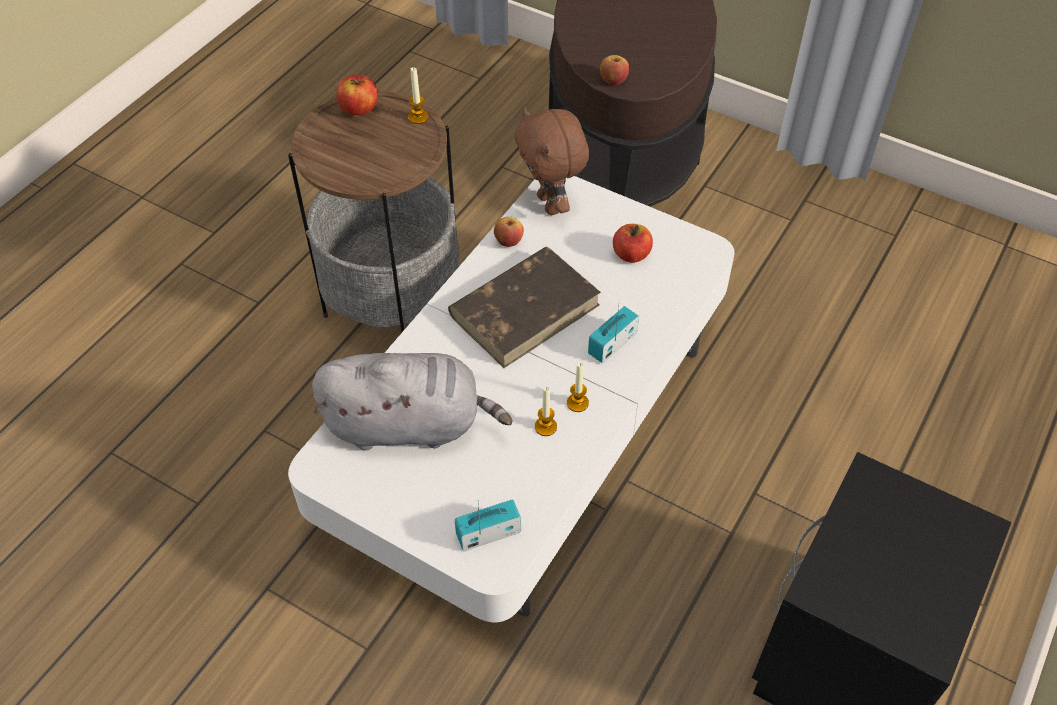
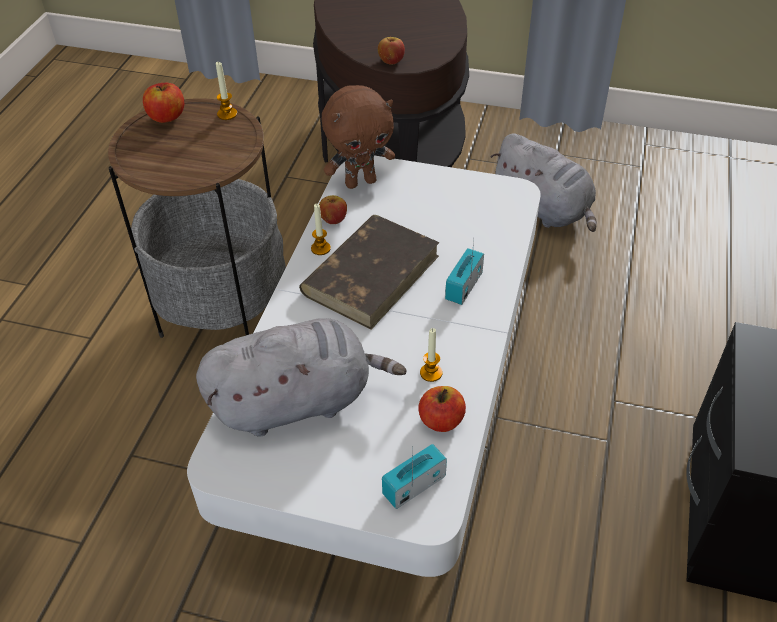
camera: 15 degrees left, 5 degrees down
brown plush toy [514,107,589,215] -> brown plush toy turned 75 degrees counterclockwise [322,85,395,189]
candle [567,362,589,412] -> candle moved to [311,204,331,255]
apple [613,224,653,263] -> apple moved to [418,386,466,432]
none -> grey plush toy [490,133,597,232]

